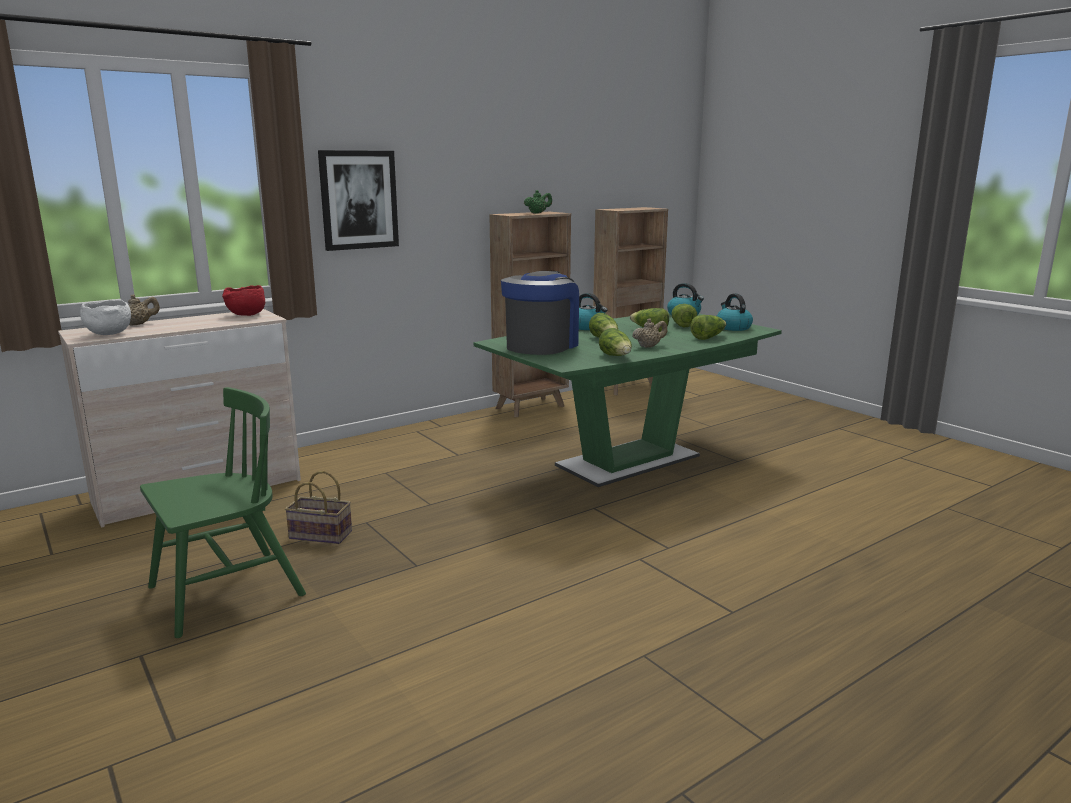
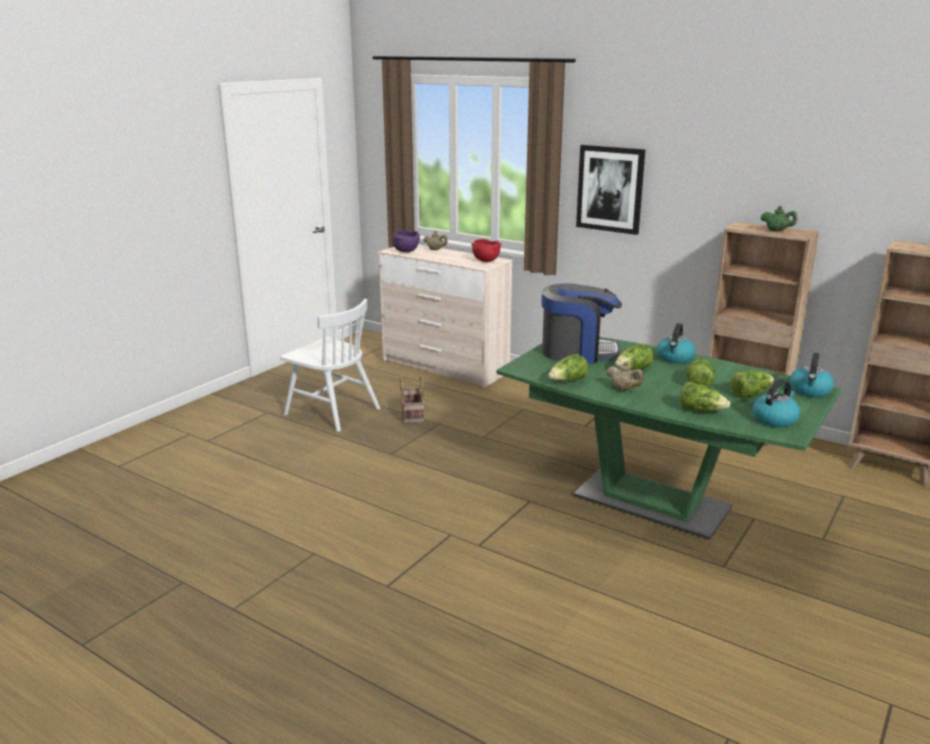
camera: 70 degrees right, 5 degrees up
white bowl [80,300,131,335] -> purple bowl [393,230,420,252]
green chair [140,387,306,638] -> white chair [281,299,380,432]

